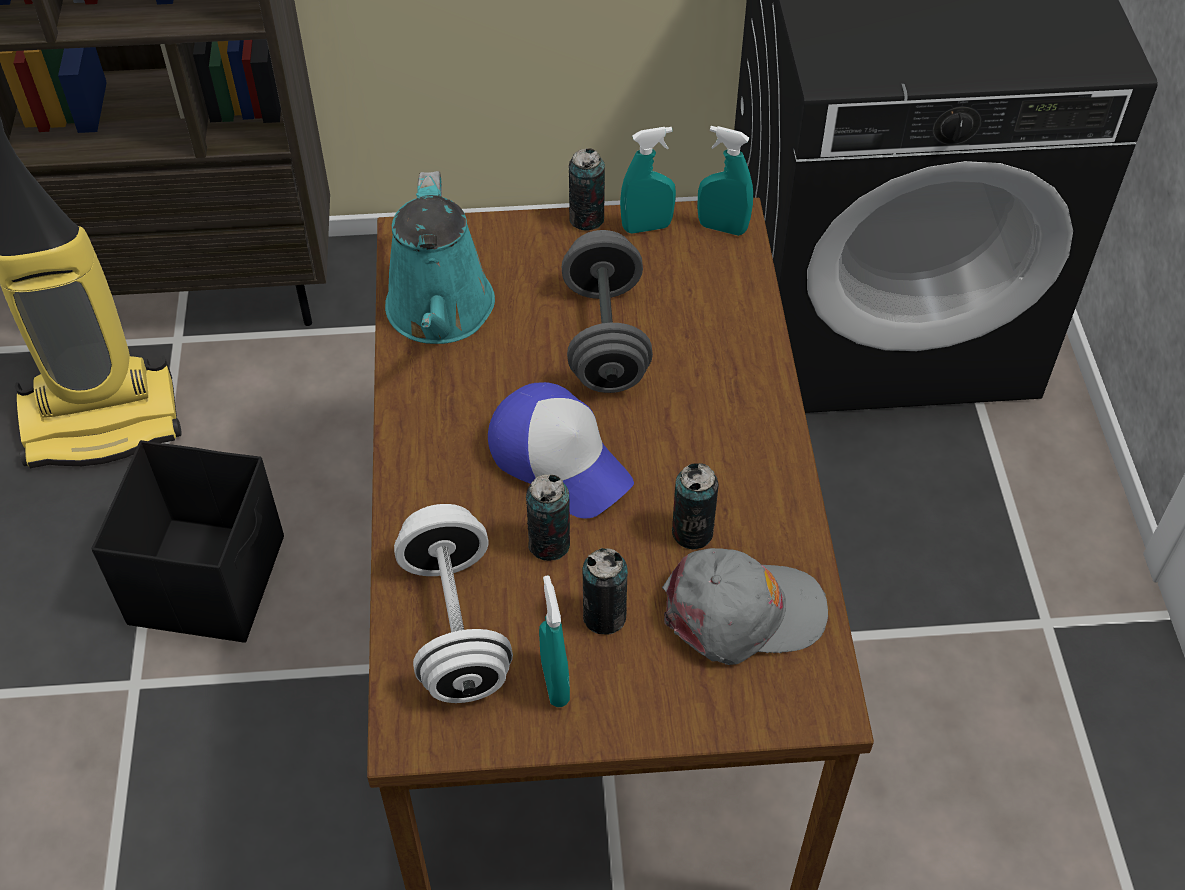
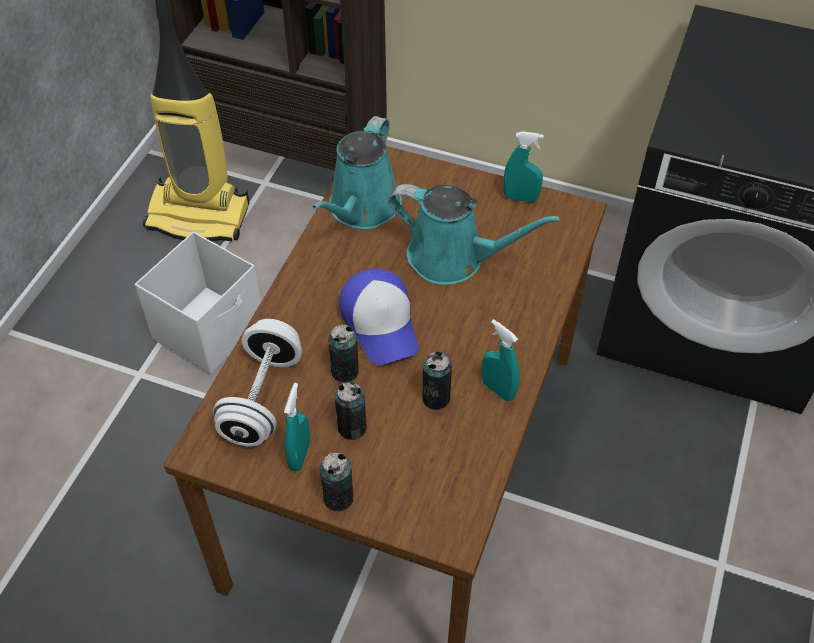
camera: 25 degrees right, 0 degrees up
black storage box [91,440,284,643] -> white storage box [135,232,261,374]
grey dumbbell [562,230,653,393] -> turquoise watering can [389,184,560,285]
can [569,148,605,231] -> can moved to [320,452,353,511]
grey cap [662,548,828,665] -> none
turquoise spray bottle [697,126,753,236] -> turquoise spray bottle moved to [482,319,520,401]

